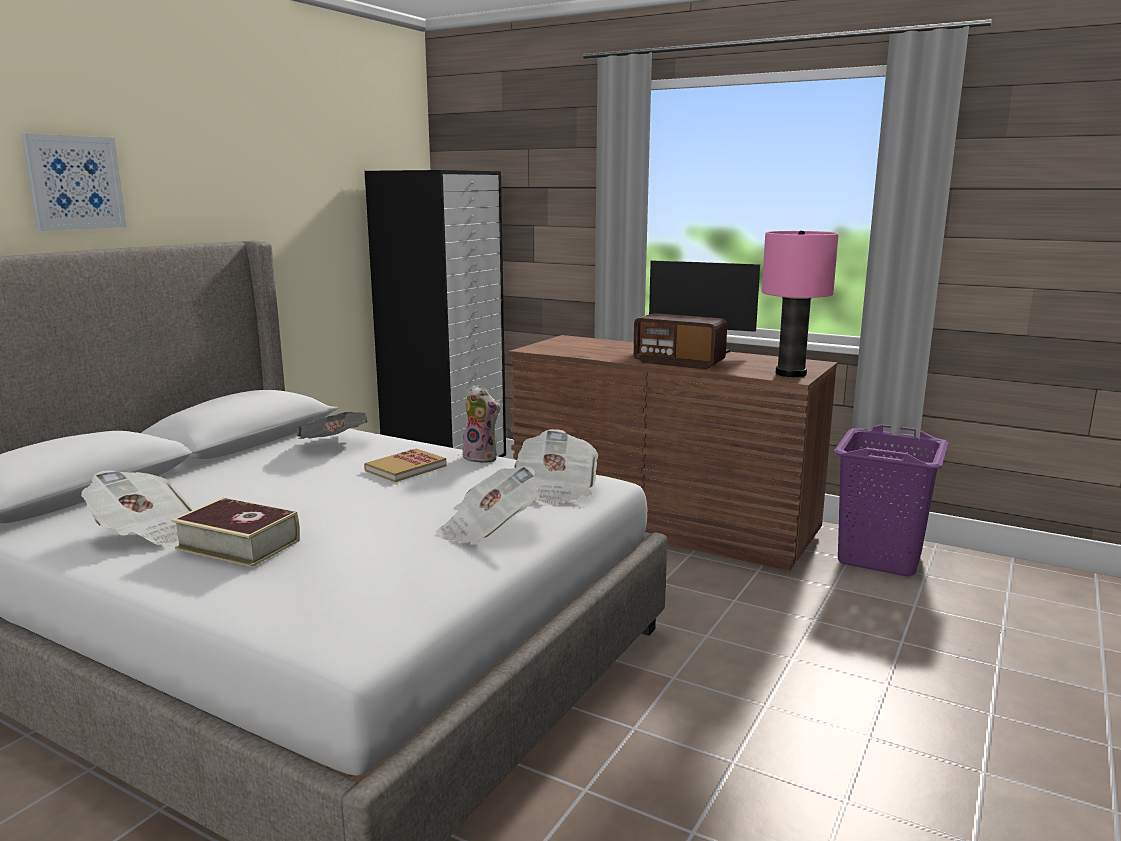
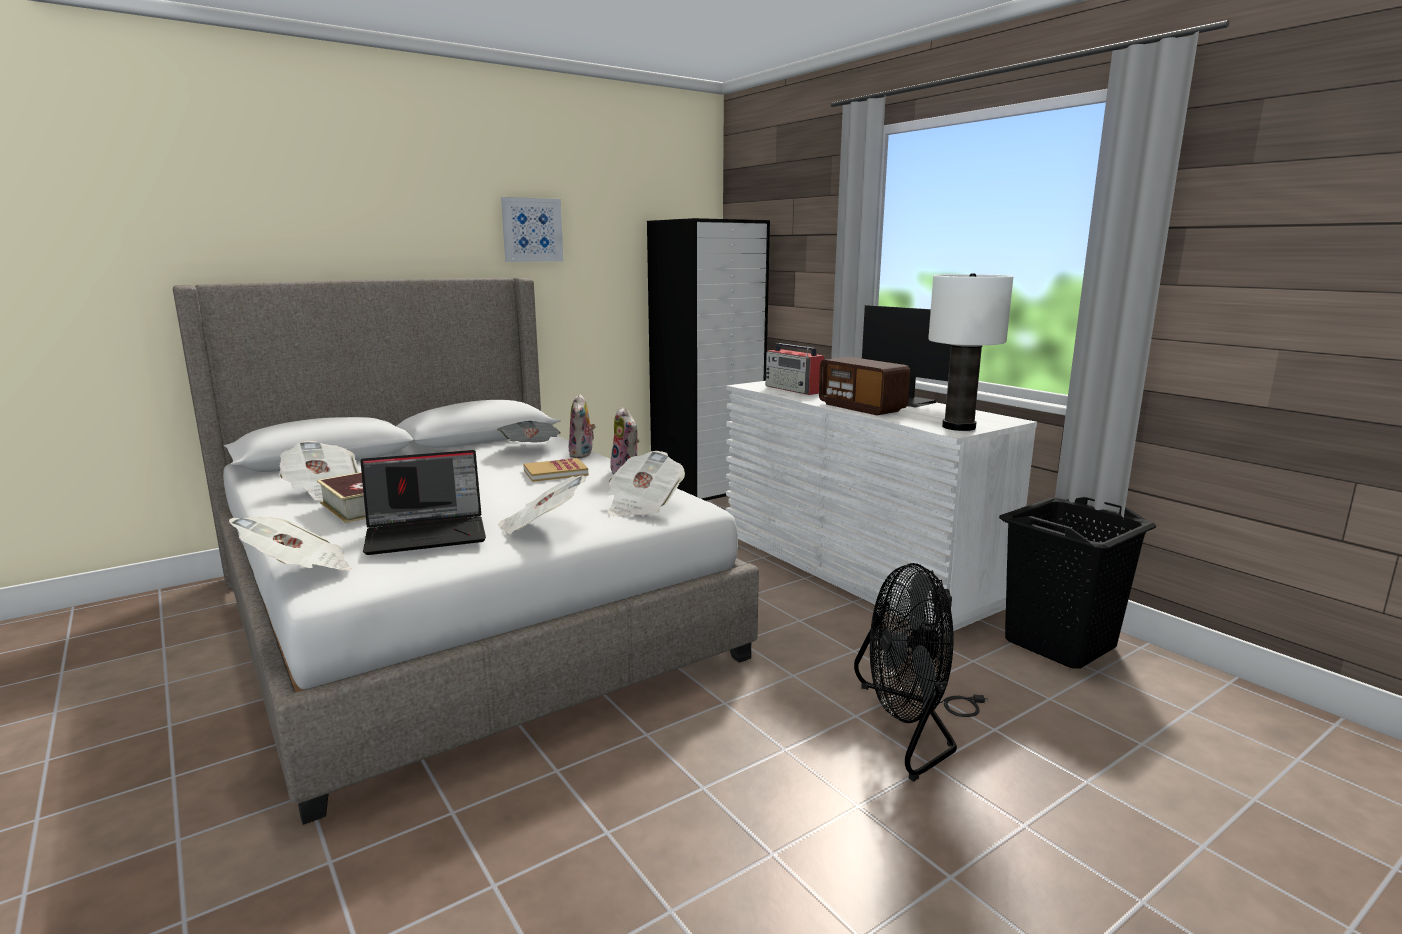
camera: 25 degrees right, 0 degrees up
picture [21,134,127,231] -> picture moved to [501,197,563,262]
brown dresser [509,335,837,571] -> white dresser [726,381,1037,635]
pink table lamp [762,230,839,377] -> white table lamp [928,273,1013,431]
purple laundry basket [834,425,949,576] -> black laundry basket [999,496,1156,669]
none -> newspaper [229,517,351,570]
none -> laptop [360,450,486,555]
none -> plush toy [569,393,596,458]
none -> radio [766,343,824,395]
none -> black fan [854,563,988,782]

